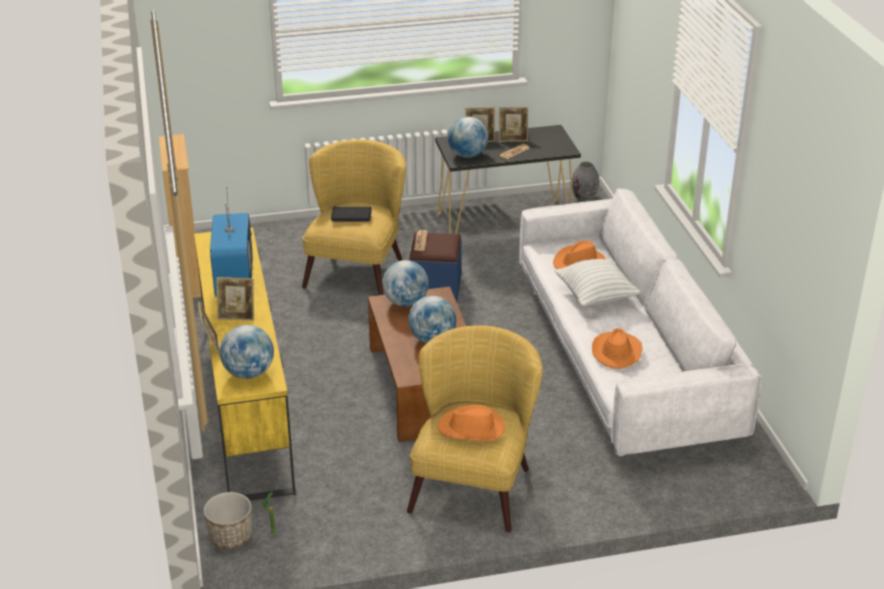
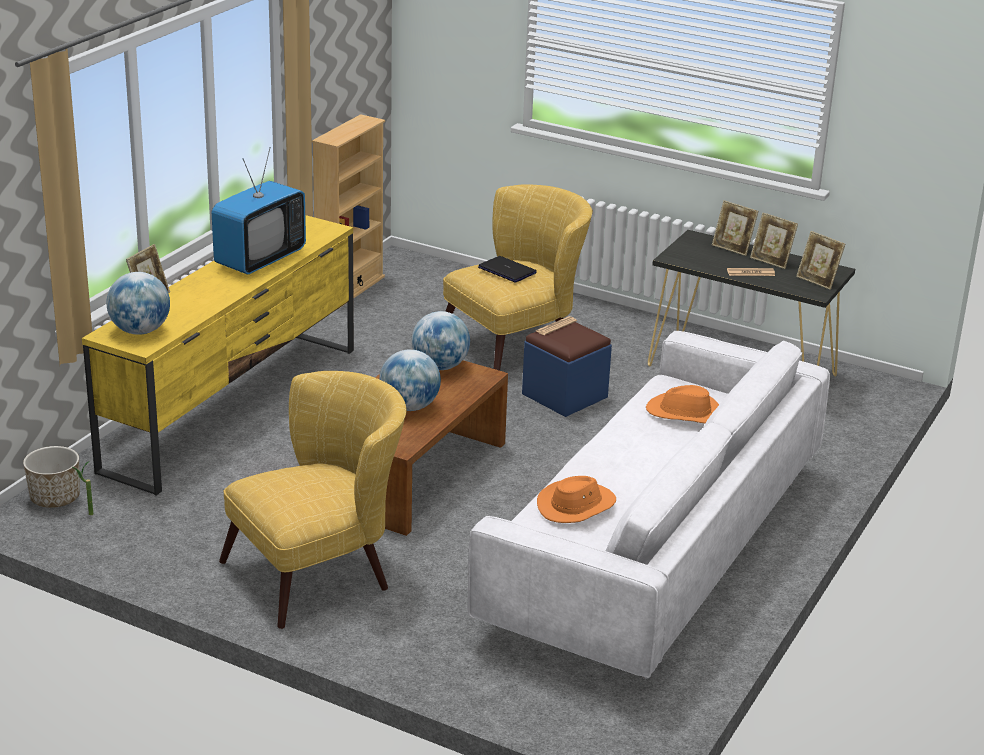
camera: 40 degrees right, 5 degrees down
picture frame [216,277,254,321] -> picture frame moved to [796,231,845,290]
orange hat [437,405,505,441] -> none
globe [448,117,488,158] -> none
white pillow [554,258,641,307] -> none
grey vase [572,162,599,202] -> none

